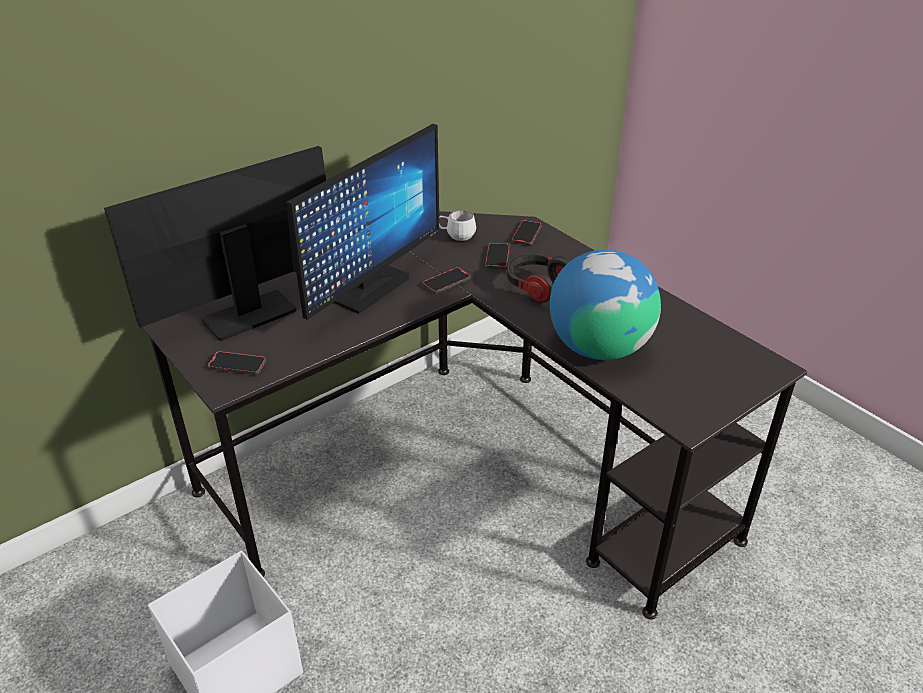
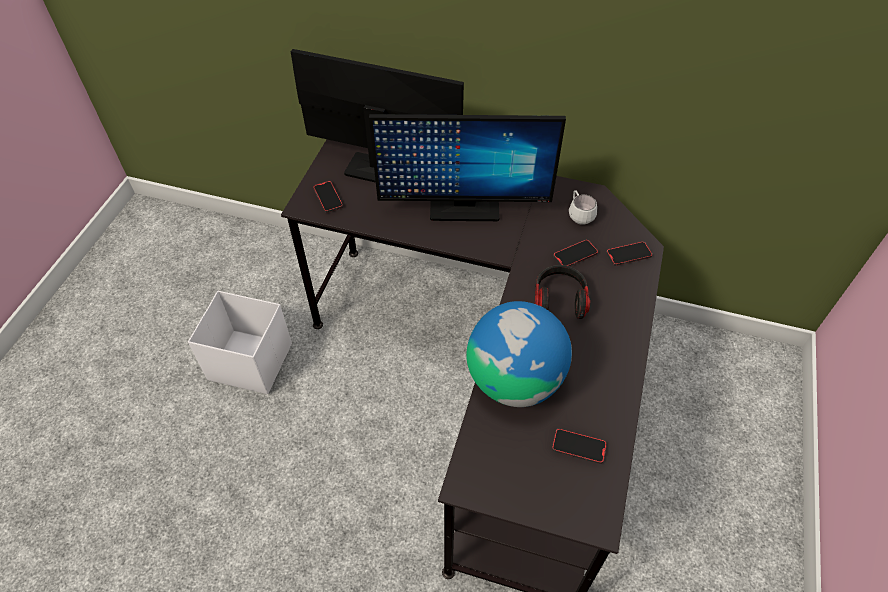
camera: 55 degrees right, 15 degrees up
phone [423,267,471,294] -> phone moved to [552,429,607,464]

